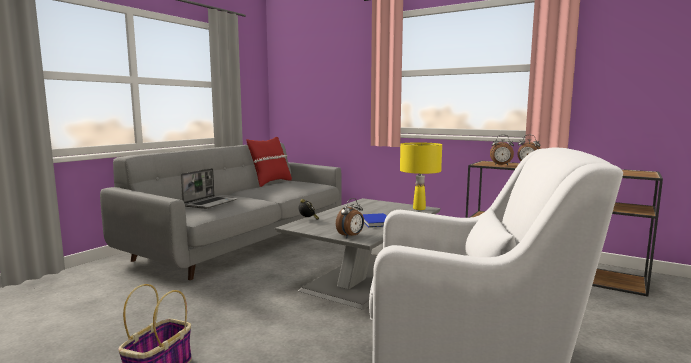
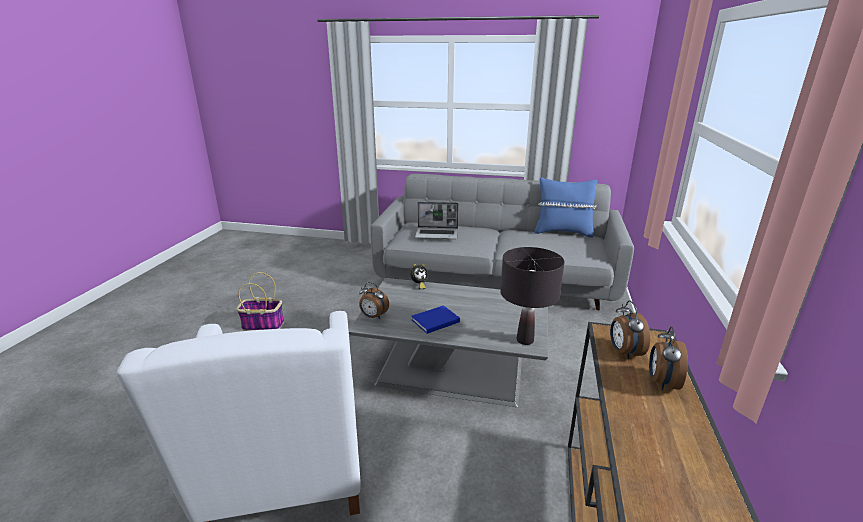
camera: 70 degrees right, 15 degrees up
red pillow [246,137,292,187] -> blue pillow [534,177,597,238]
yellow table lamp [400,142,442,210] -> black table lamp [500,247,564,345]

